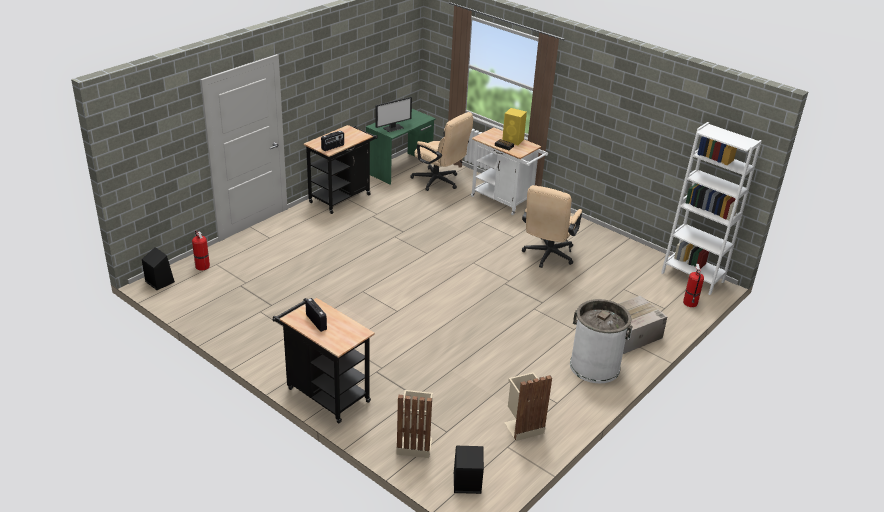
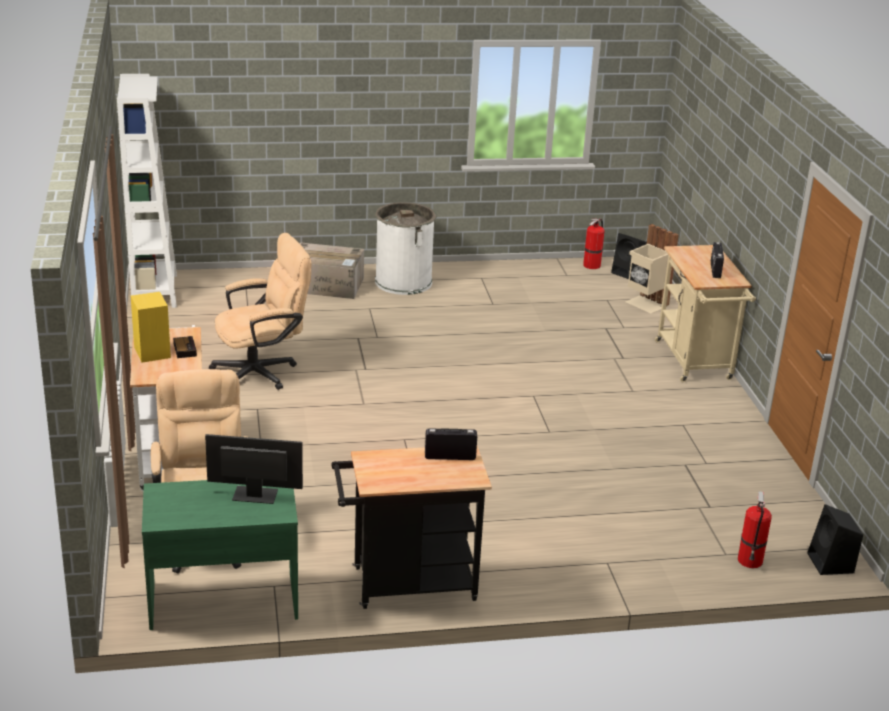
camera: 140 degrees left, 5 degrees down
black cart [272,298,375,423] -> beige cart [655,245,756,382]
beige trash can [504,372,552,441] -> none
fire extinguisher [683,264,704,307] -> fire extinguisher moved to [583,218,604,269]

